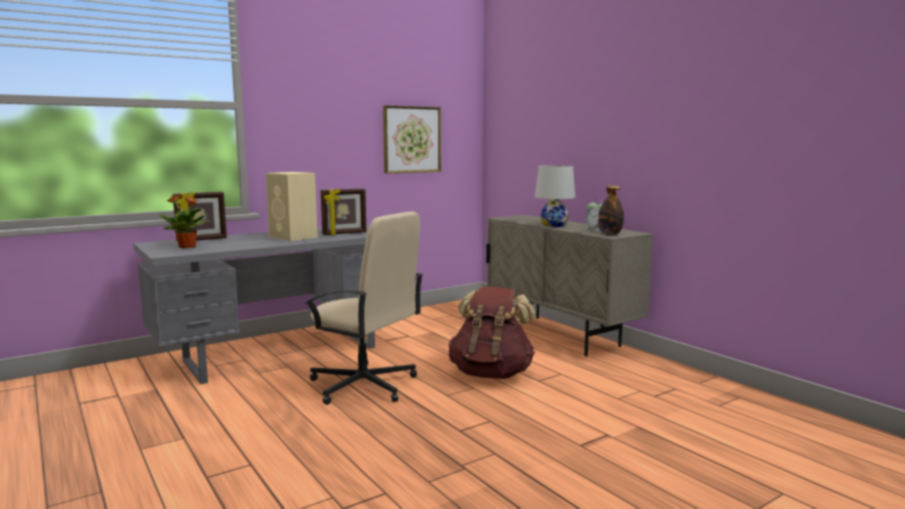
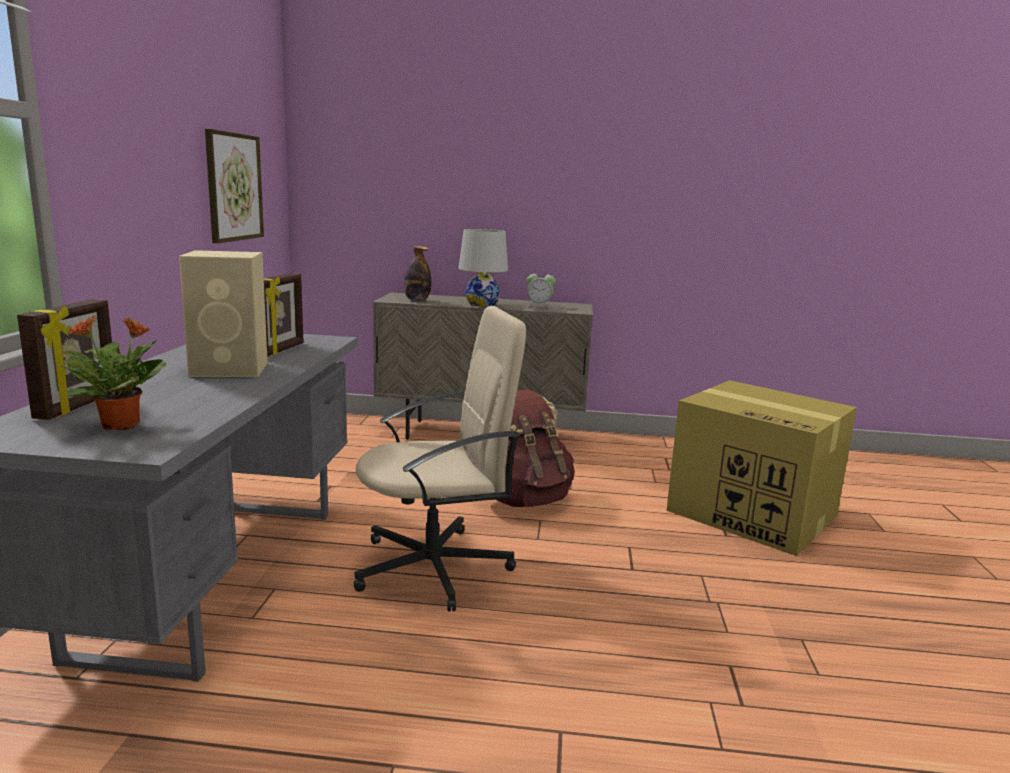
camera: 50 degrees left, 5 degrees up
bottle [598,185,624,235] -> bottle moved to [404,246,431,301]
none -> cardboard box [667,380,857,556]

